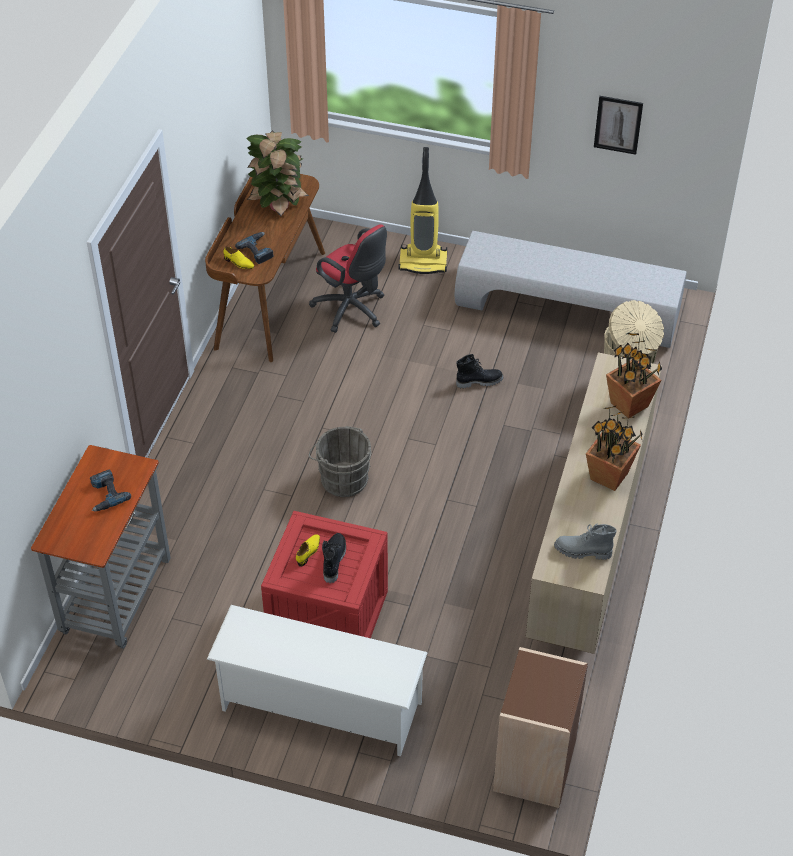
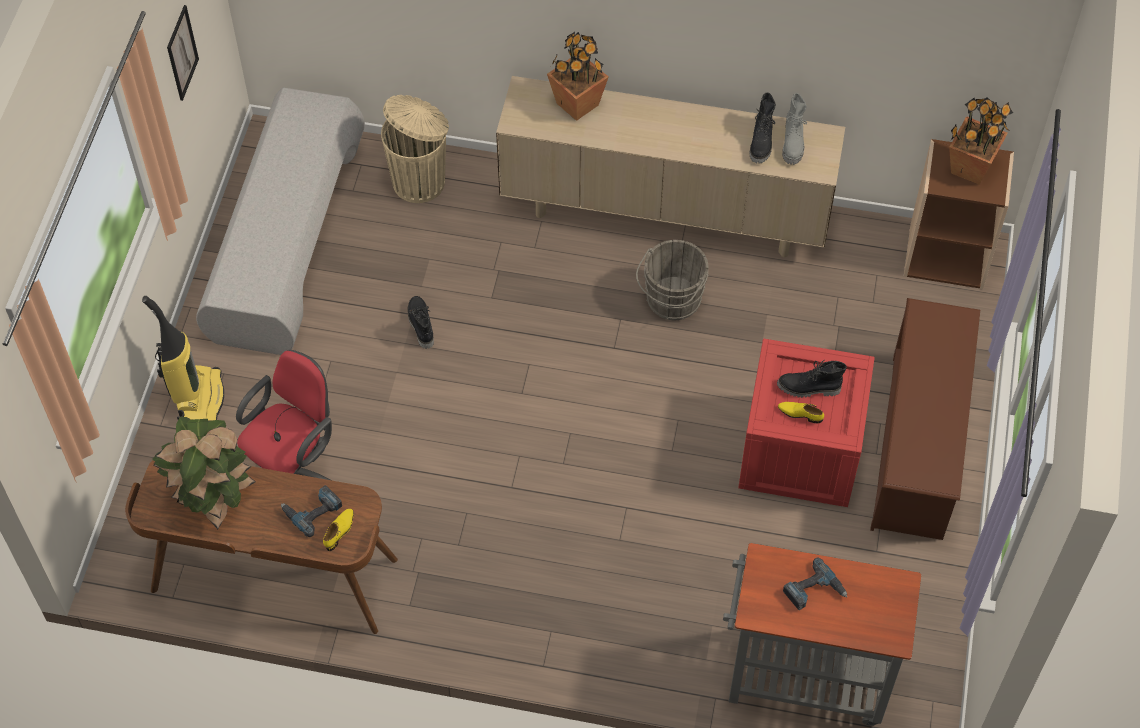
camera: 95 degrees left, 10 degrees up
white shoe rack [207,605,428,756] -> brown shoe rack [870,298,980,540]
grey bucket [309,426,372,497] -> grey bucket moved to [636,240,709,320]
potted plant [586,406,643,491] -> potted plant moved to [949,97,1013,184]
none -> black boot [749,92,776,164]

